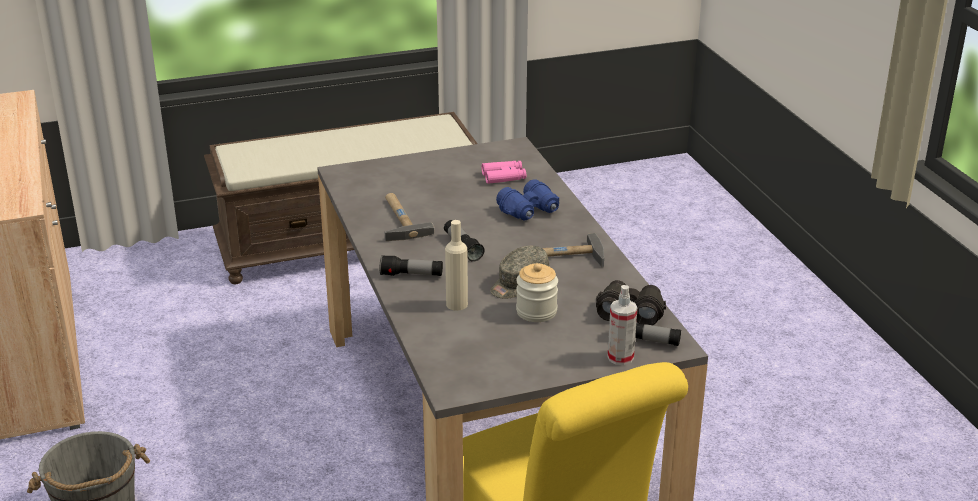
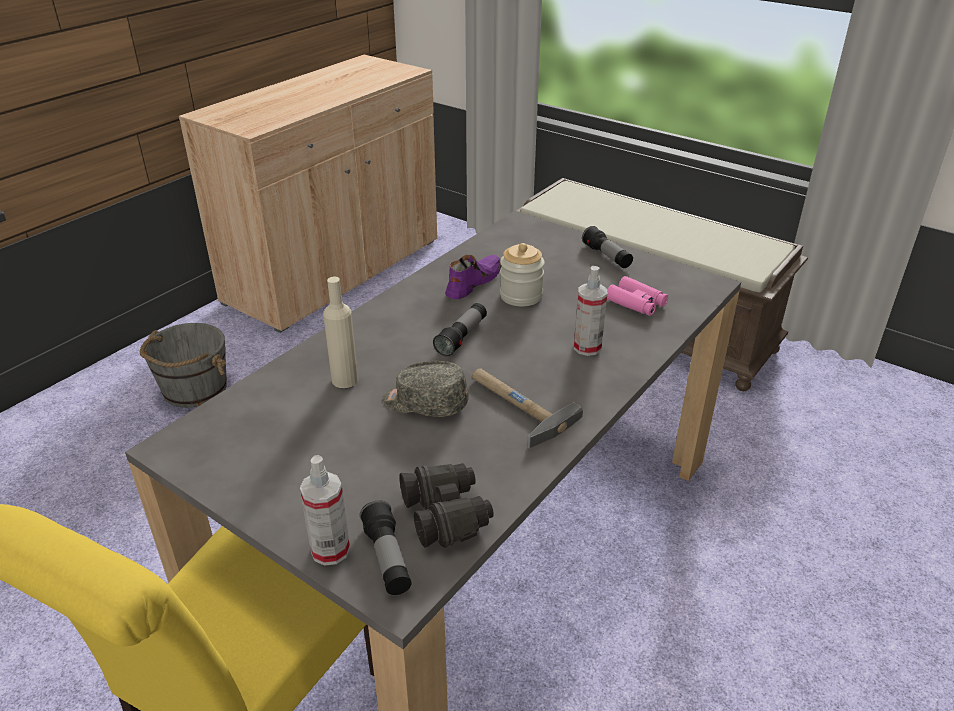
camera: 55 degrees right, 5 degrees up
flashlight [380,255,443,276] -> flashlight moved to [582,226,633,268]
hammer [385,193,435,241] -> purple shoe [445,255,501,299]
blue binoculars [496,179,559,221] -> spray bottle [574,266,607,356]
jar [516,263,558,322] -> jar moved to [500,243,545,306]

